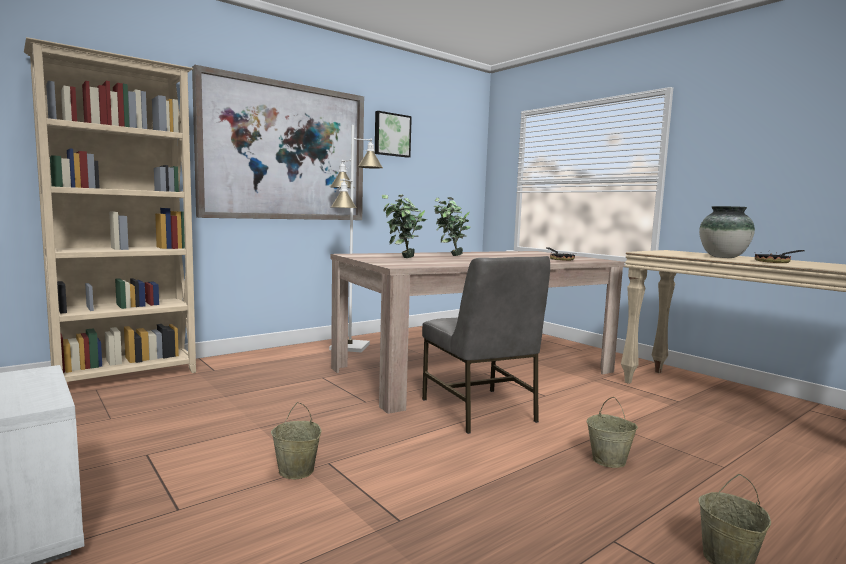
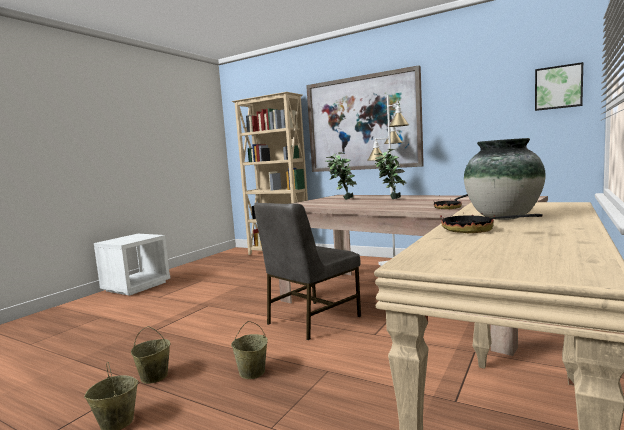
camera: 70 degrees right, 0 degrees up
beige bucket [271,402,321,479] -> beige bucket moved to [131,326,171,384]
picture [375,111,412,158] -> picture moved to [535,62,583,111]

